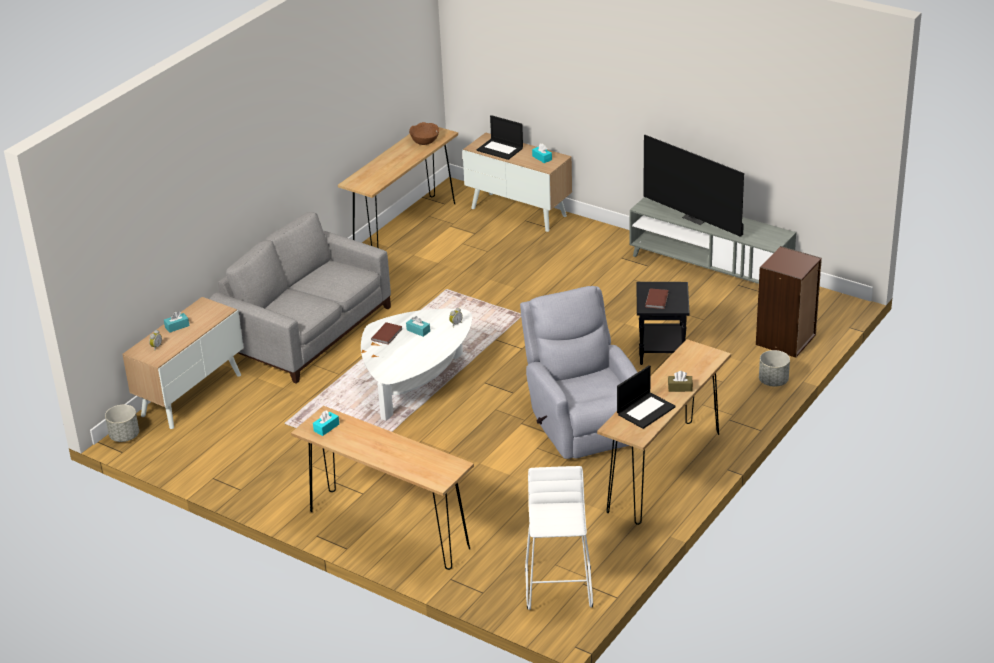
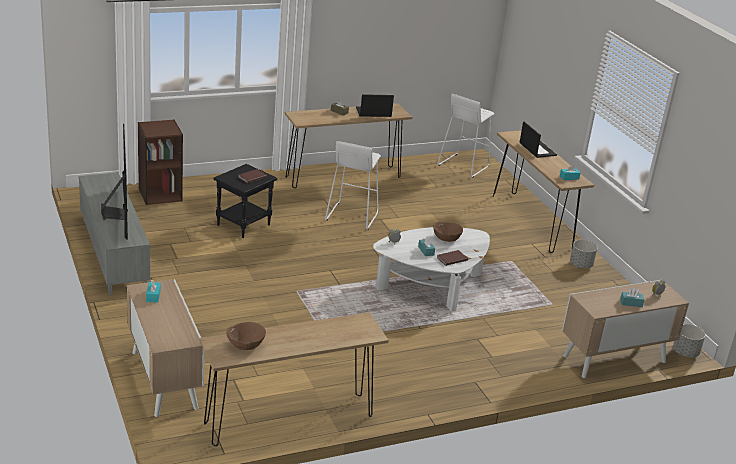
camera: 150 degrees left, 5 degrees down
grey sofa [210,212,391,384] -> none
laptop [477,115,523,160] -> laptop moved to [520,122,557,158]
grey armchair [520,286,638,459] -> white stool [325,141,381,230]
grey planter [759,350,790,387] -> grey planter moved to [570,240,597,268]
none -> brown bowl [433,222,463,242]

